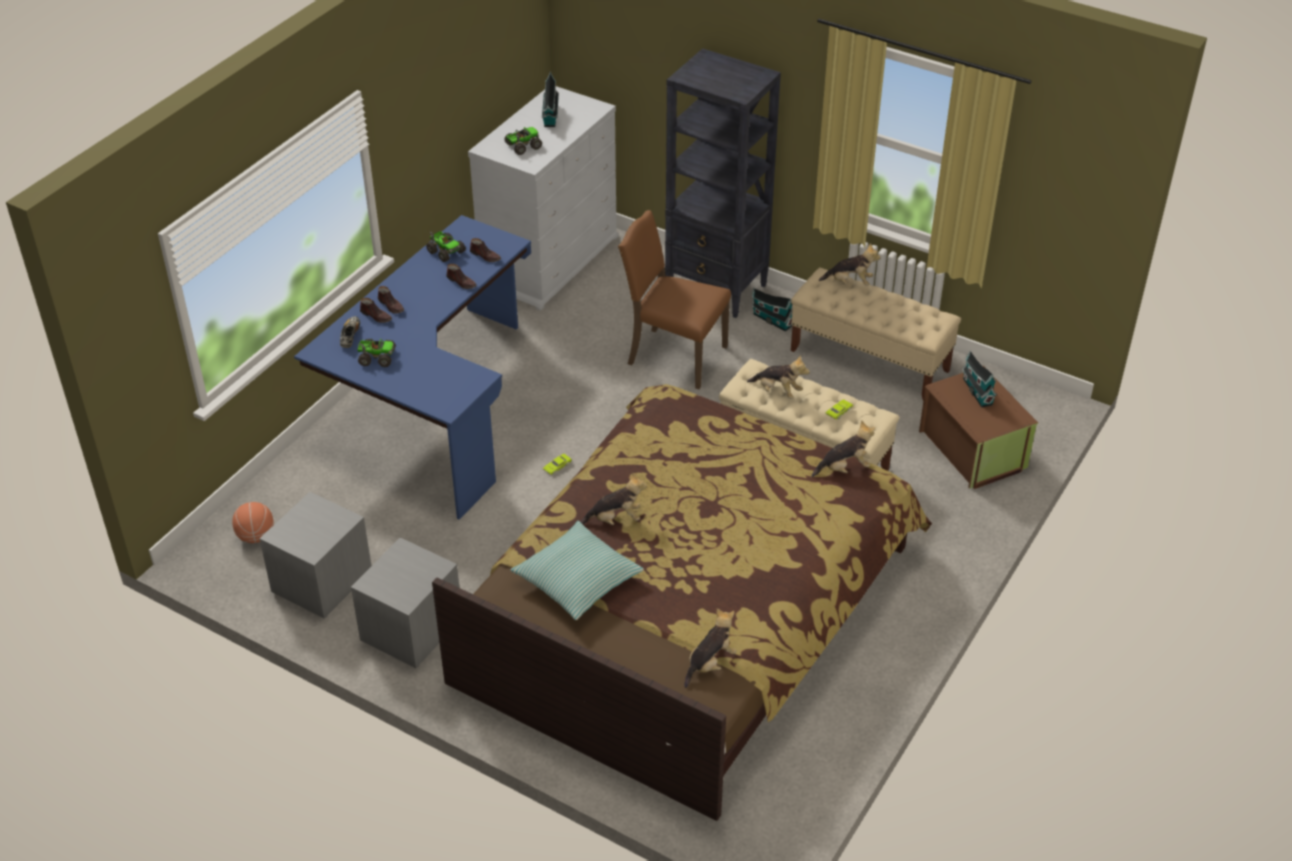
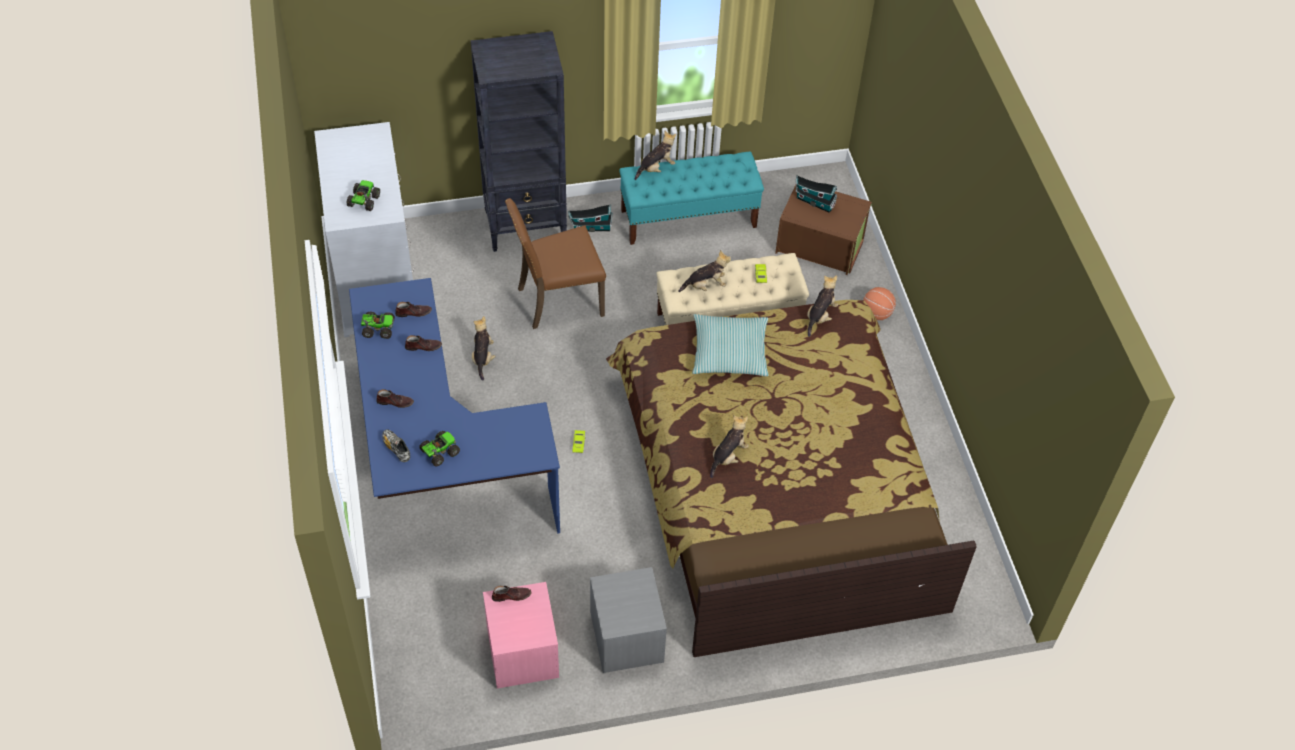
camera: 45 degrees left, 10 degrees up
basketball [232,502,274,543] -> basketball moved to [863,287,896,320]
grey nightstand [259,492,372,618] -> pink nightstand [483,582,559,688]
brown shoe [360,298,392,323] -> brown shoe moved to [492,586,532,602]
pillow [510,521,644,620] -> pillow moved to [692,314,768,376]
toy house [542,71,559,127] -> none
plush toy [684,609,736,688] -> plush toy moved to [472,316,496,381]
beige bench [791,268,961,401] -> turquoise bench [619,152,764,245]

